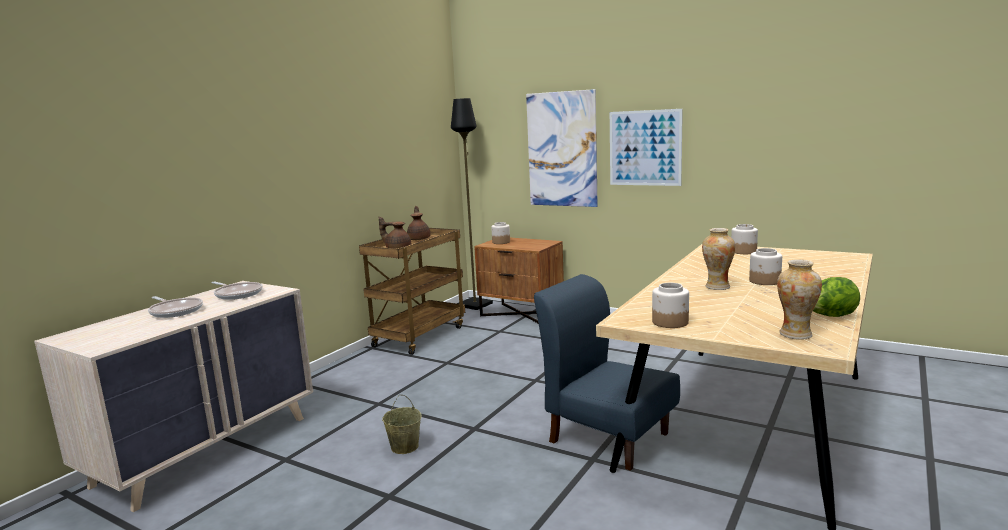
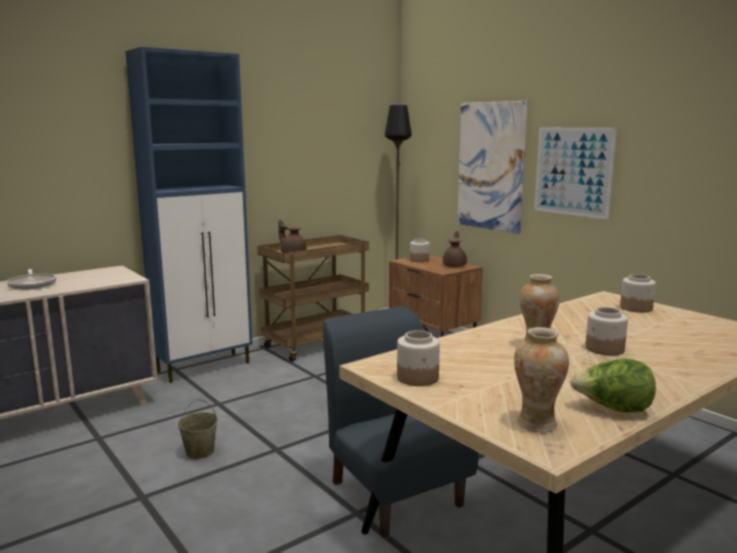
camera: 20 degrees right, 0 degrees up
frying pan [211,281,263,300] -> none
brown teapot [407,206,431,240] -> brown teapot moved to [443,231,467,267]
none -> blue cabinet [125,47,253,383]

